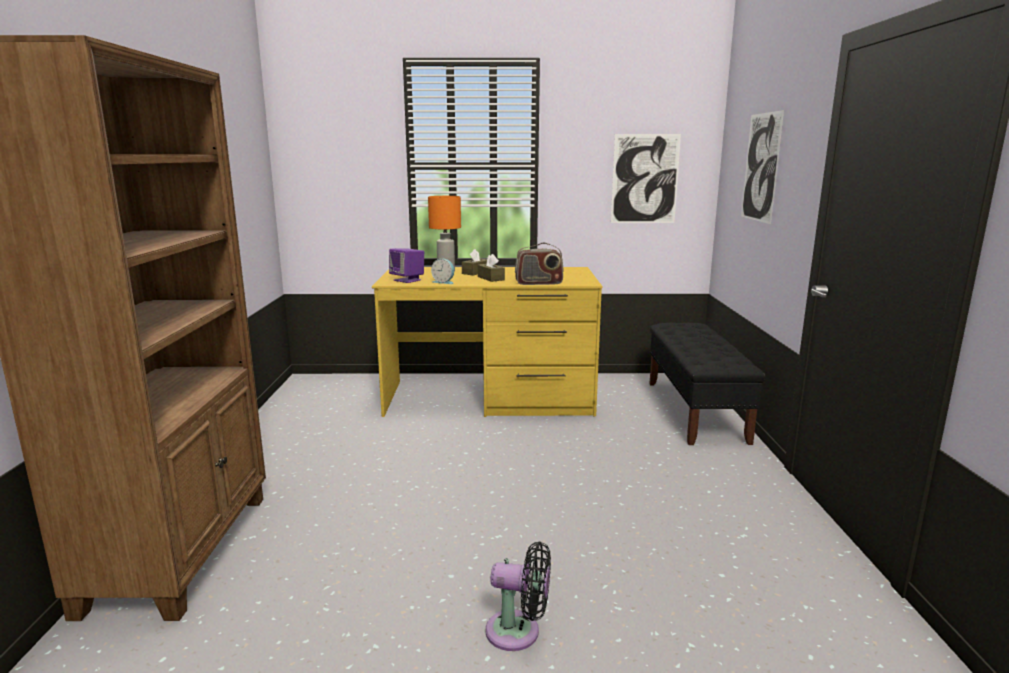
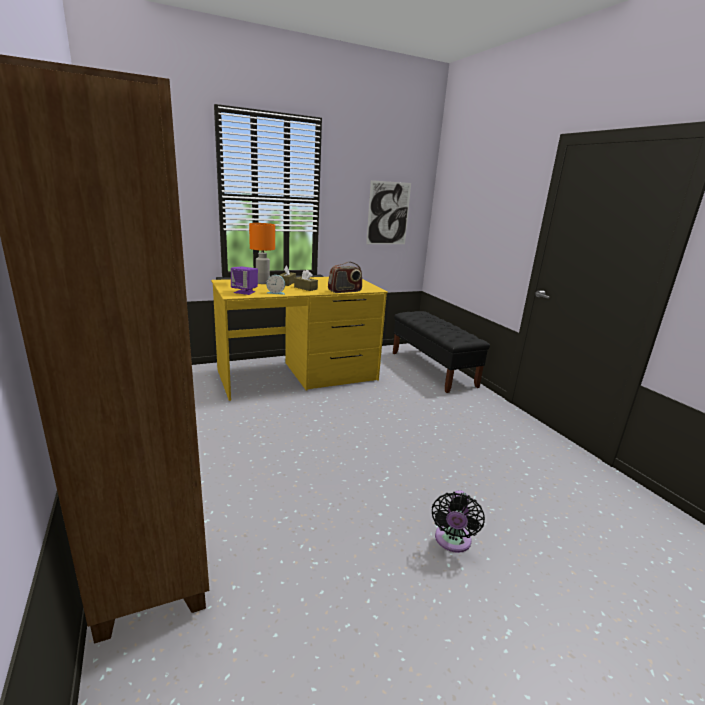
camera: 25 degrees left, 5 degrees up
black fan [486,542,551,651] -> black fan turned 120 degrees clockwise [432,490,485,553]
picture [741,110,784,224] -> none

